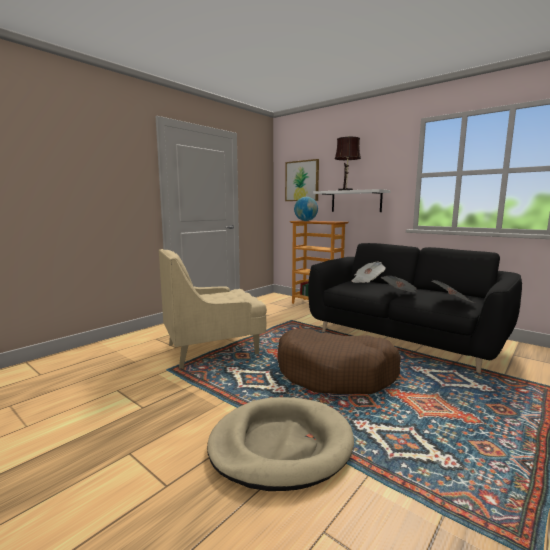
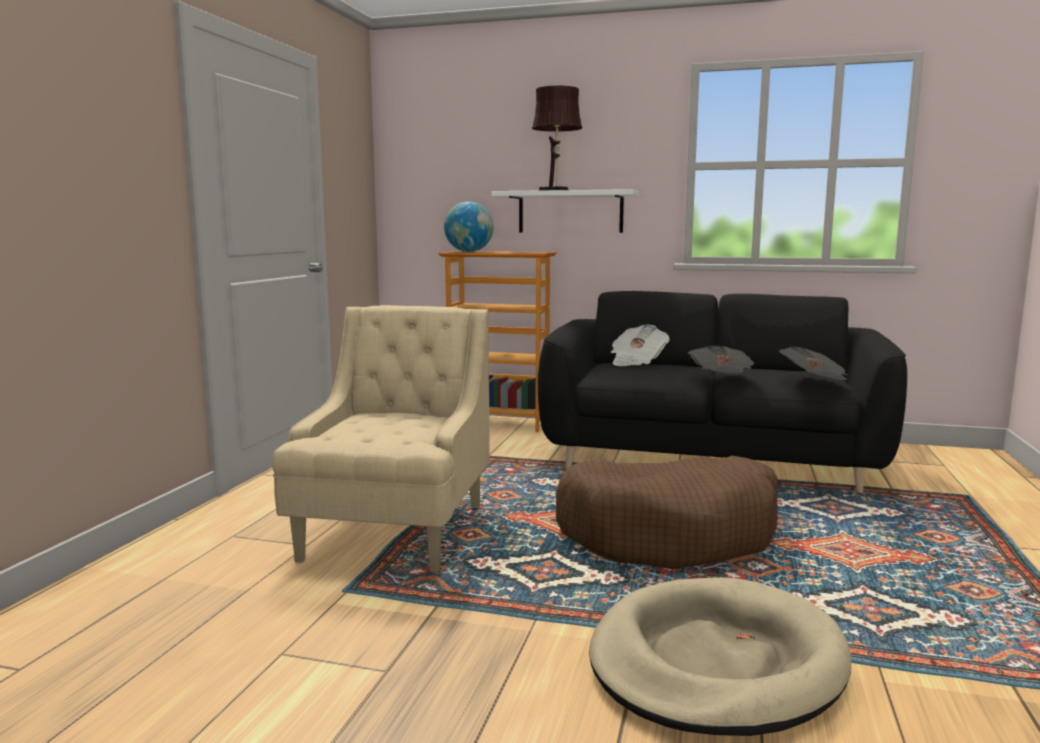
camera: 25 degrees left, 0 degrees up
beige armchair [159,249,267,369] -> beige armchair turned 150 degrees clockwise [272,305,490,572]
picture [285,159,319,201] -> none

